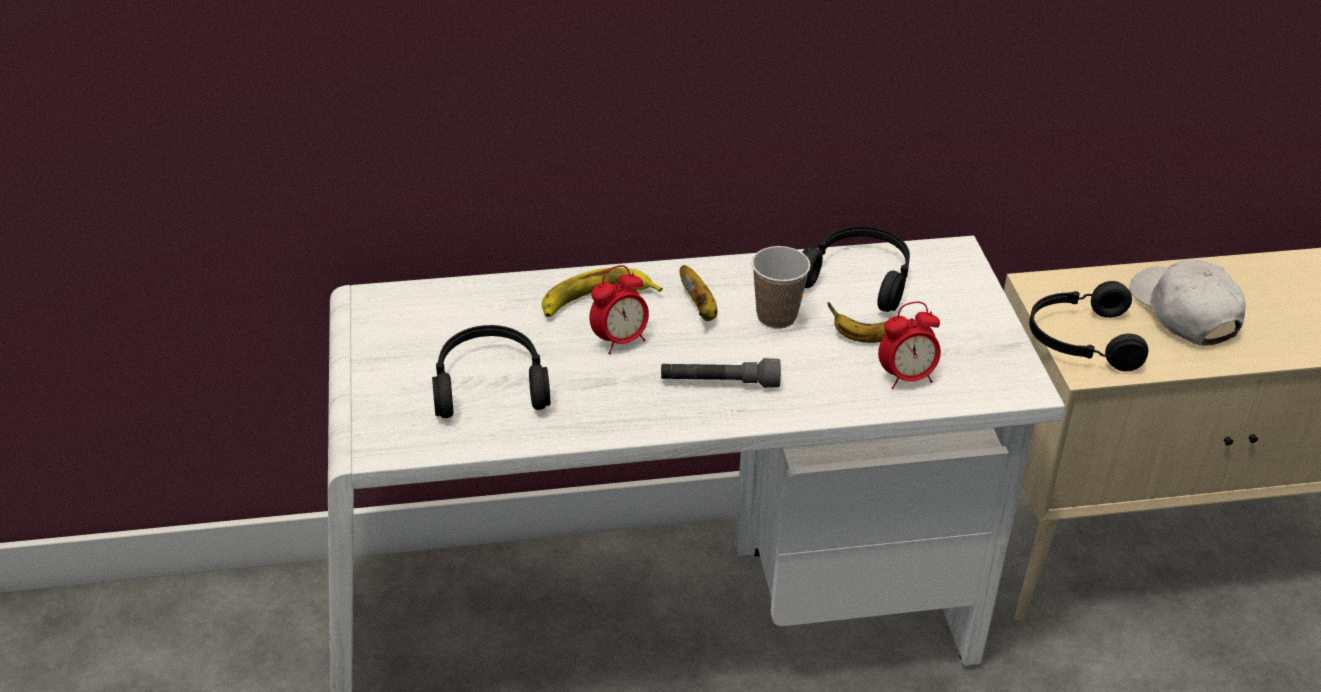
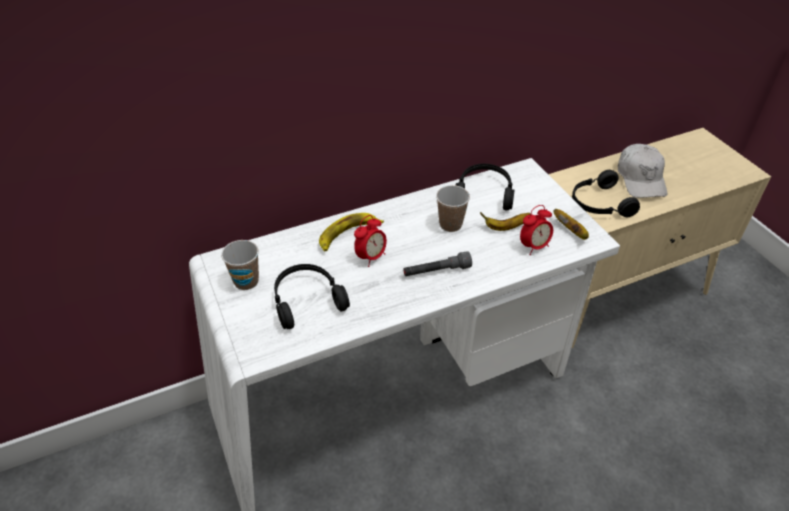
camera: 15 degrees left, 5 degrees up
banana [680,265,717,321] -> banana moved to [553,209,589,240]
white cap [1129,259,1245,346] -> white cap turned 150 degrees counterclockwise [618,144,667,198]
none -> cup [221,240,259,290]

